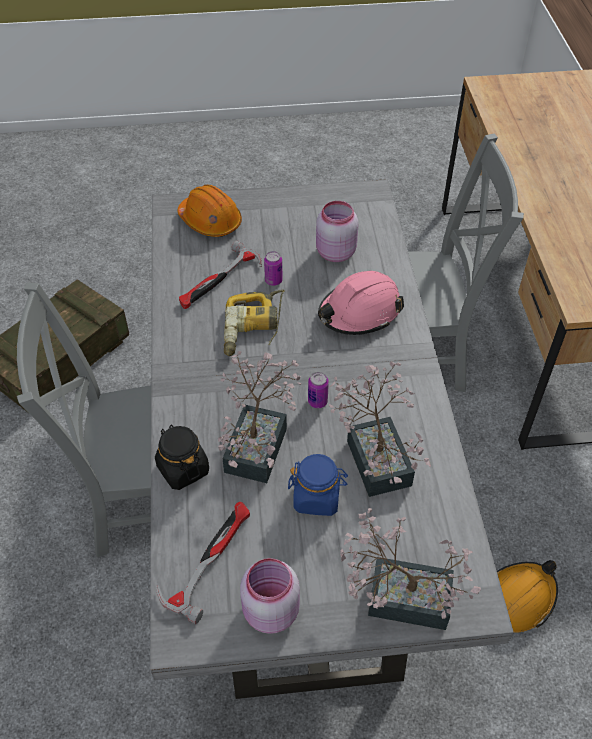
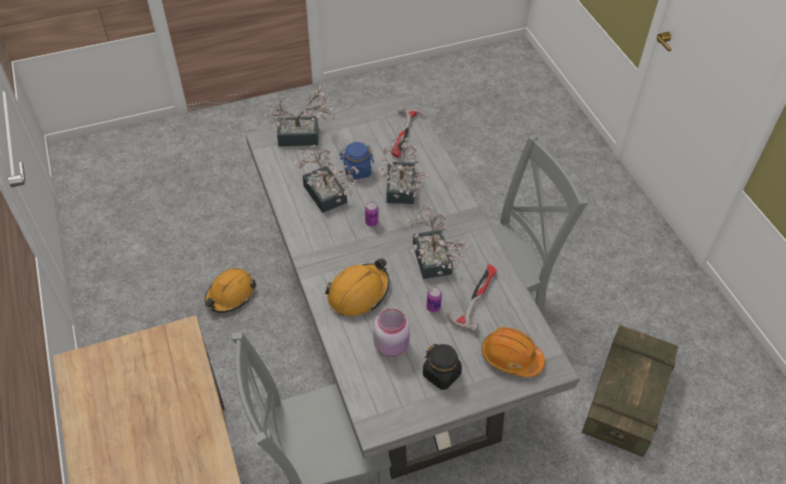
camera: 165 degrees right, 0 degrees up
black jar [155,424,209,490] -> black jar moved to [423,344,462,390]
power drill [224,289,285,356] -> potted plant [406,206,469,279]
pink jar [240,558,300,634] -> none
pink hard hat [318,271,404,335] -> orange hard hat [325,258,390,316]

